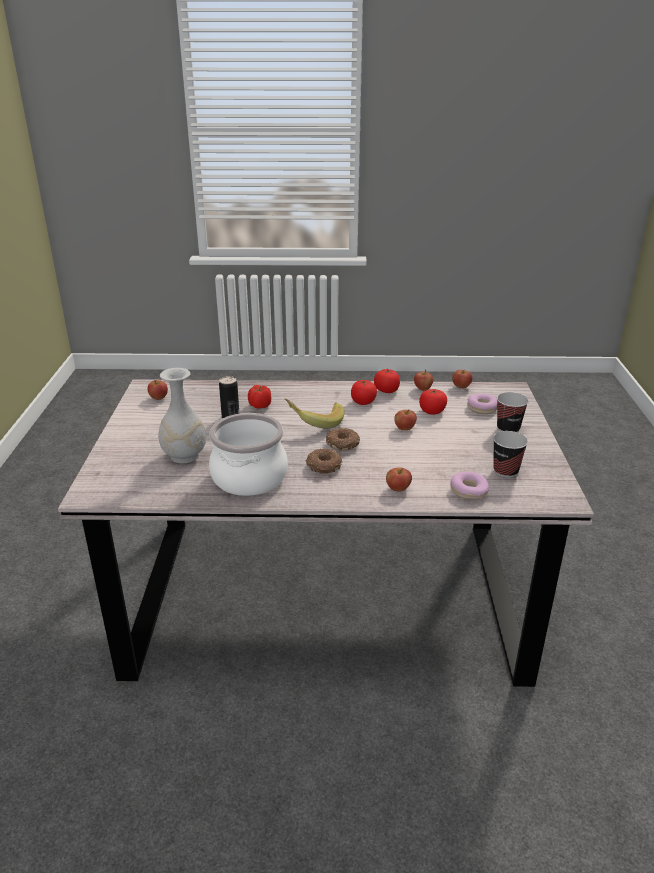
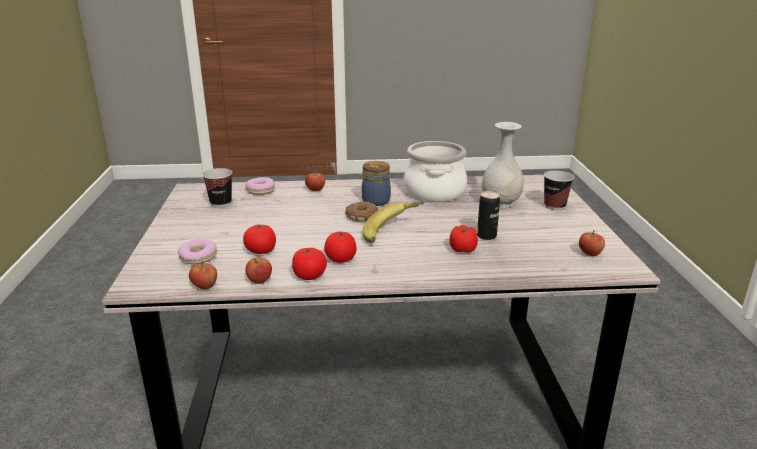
camera: 175 degrees right, 5 degrees down
donut [305,449,342,474] -> jar [362,161,391,206]
apple [394,409,417,430] -> none
cup [497,392,529,432] -> cup moved to [544,171,574,210]

